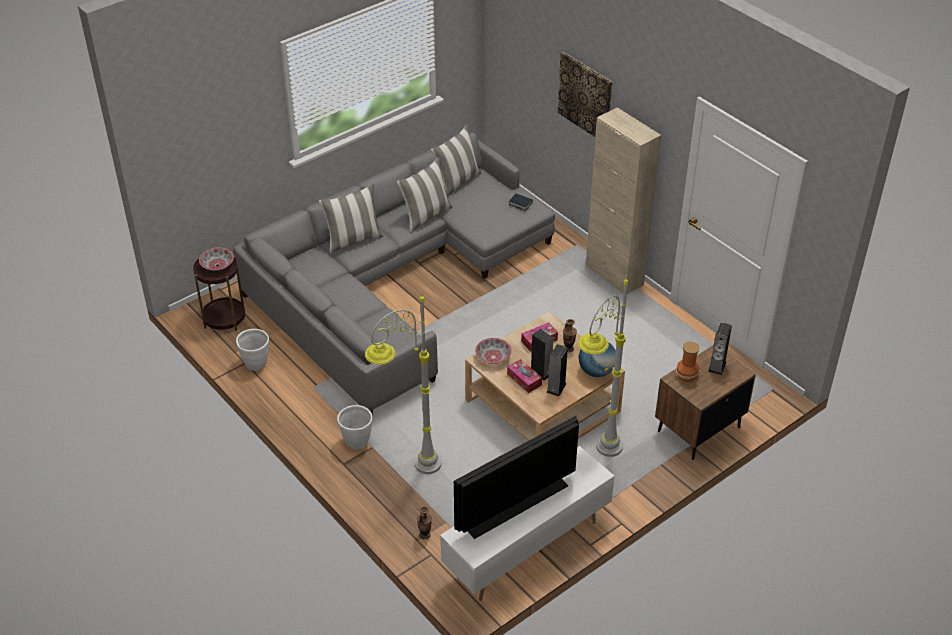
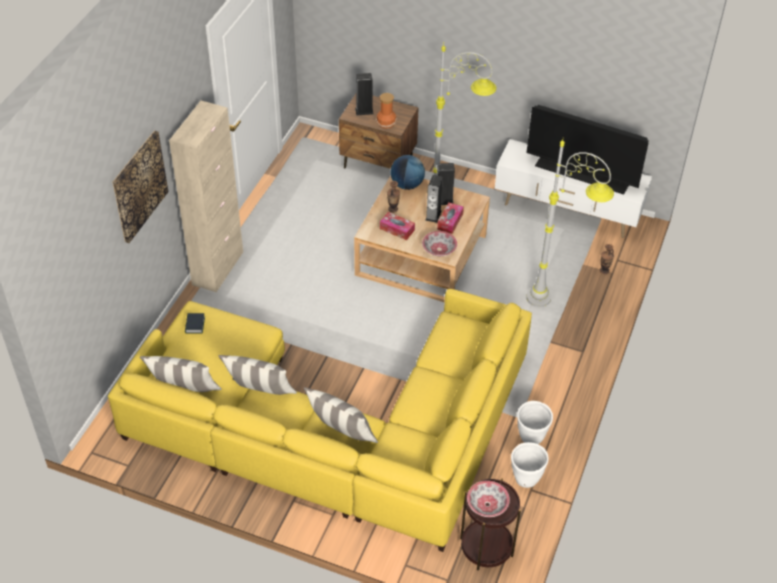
camera: 120 degrees left, 5 degrees up
grey sofa [233,133,555,414] -> yellow sofa [108,289,532,552]
white planter [337,405,373,450] -> white planter moved to [517,401,553,444]

